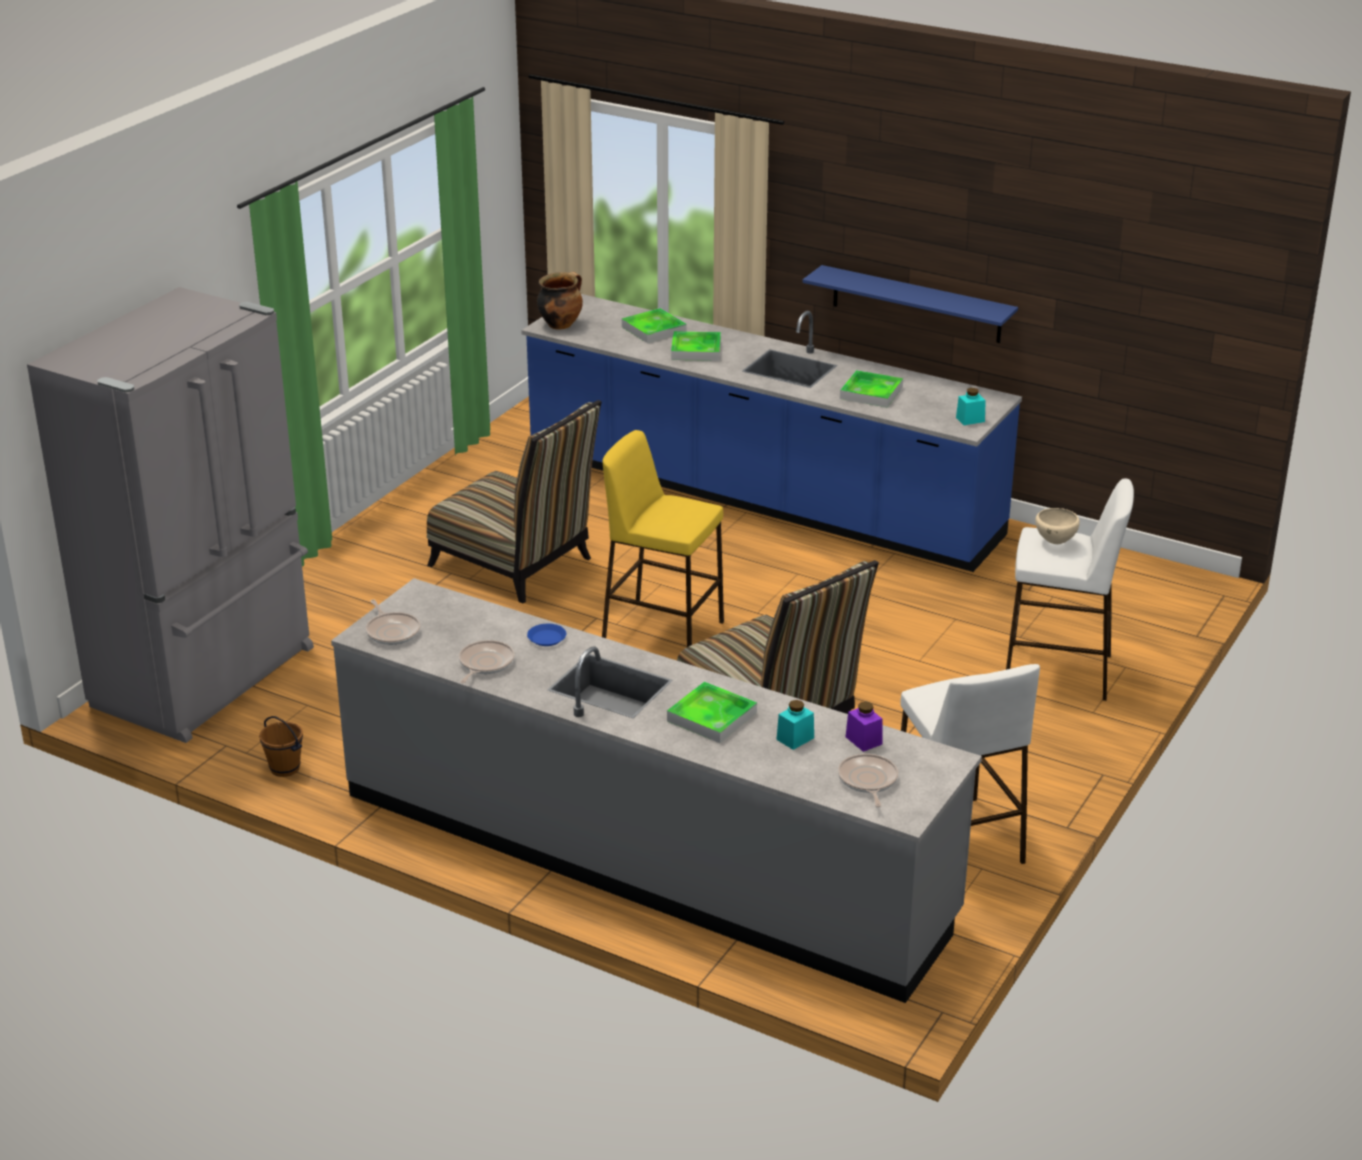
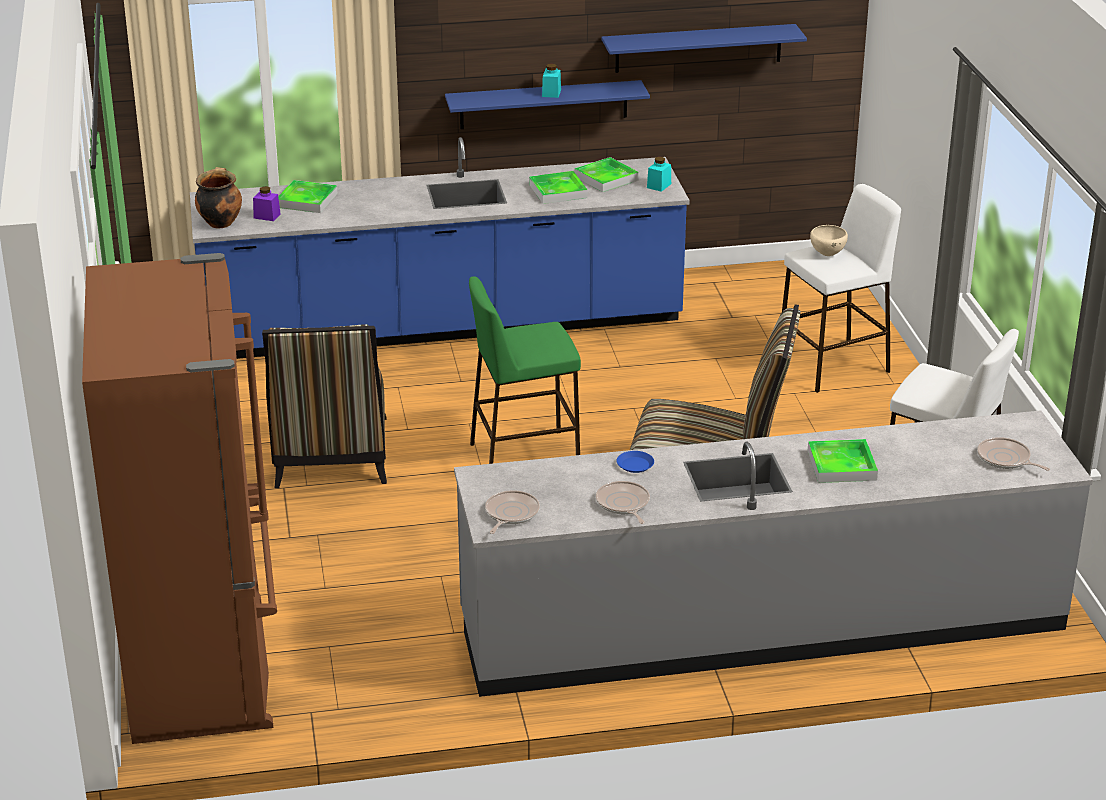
camera: 40 degrees left, 0 degrees up
grey fridge [27,287,314,743] -> brown fridge [82,253,277,744]
brown bucket [259,716,303,777] -> none
frying pan [366,600,420,645] -> frying pan turned 90 degrees counterclockwise [485,490,540,534]
chair [427,400,602,604] -> chair turned 90 degrees clockwise [262,324,387,488]
yellow stool [602,430,724,647] -> green stool [469,276,581,464]
tray [671,331,721,361] -> tray moved to [574,157,639,192]
turquoise jar [776,700,814,750] -> turquoise jar moved to [542,64,561,98]
purple jar [846,702,882,752] -> purple jar moved to [253,186,281,221]
none -> blue shelf [602,24,807,73]

